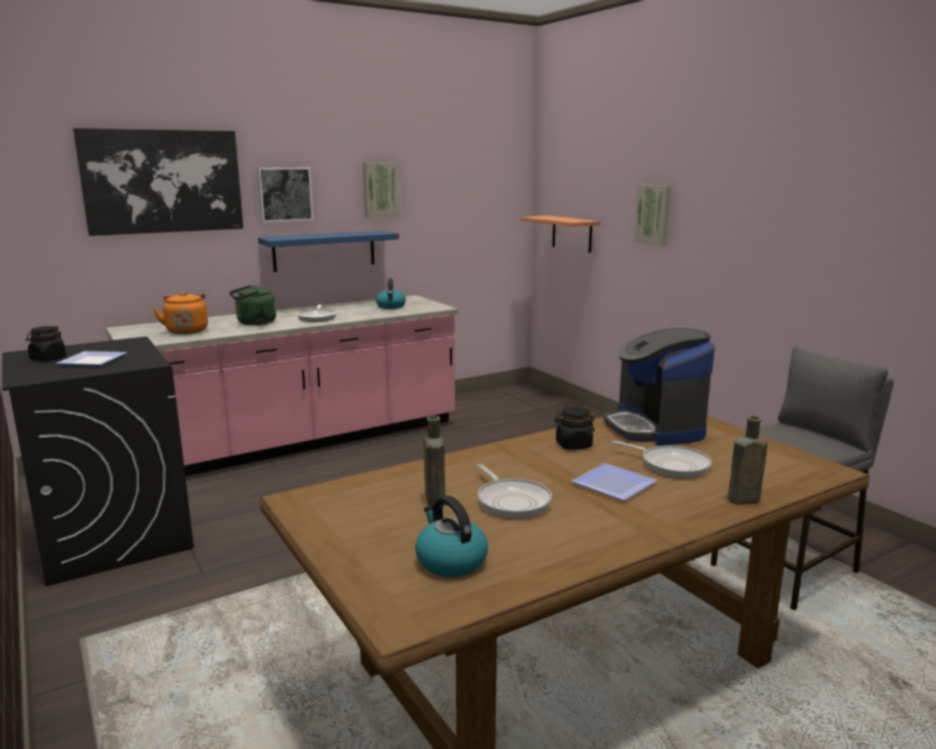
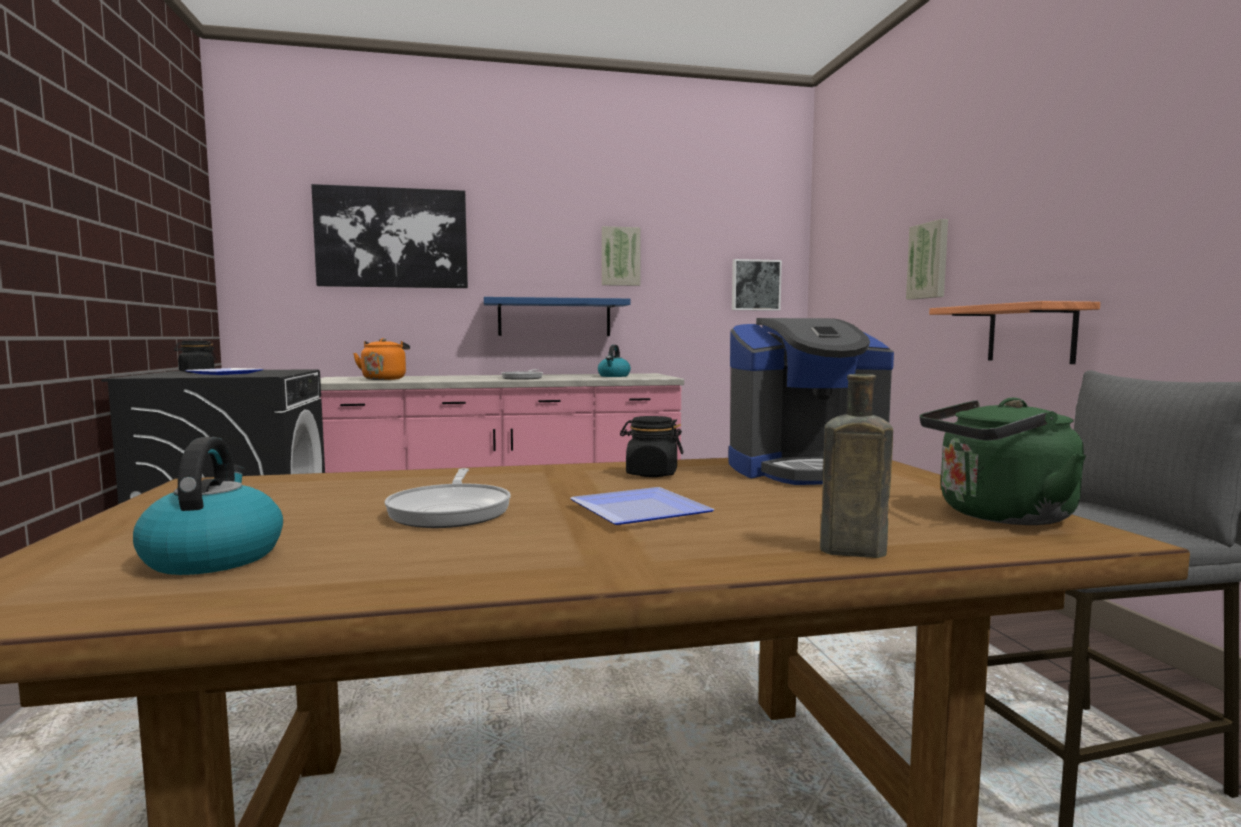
camera: 20 degrees right, 10 degrees down
green kettle [229,285,276,325] -> green kettle moved to [920,398,1086,525]
picture [257,167,313,222] -> picture moved to [732,259,782,311]
brown bottle [423,416,445,506] -> none
shelf [521,216,601,253] -> shelf moved to [929,301,1100,364]
coffee machine [604,328,715,446] -> coffee machine turned 105 degrees counterclockwise [729,318,894,485]
frying pan [612,441,712,478] -> none

